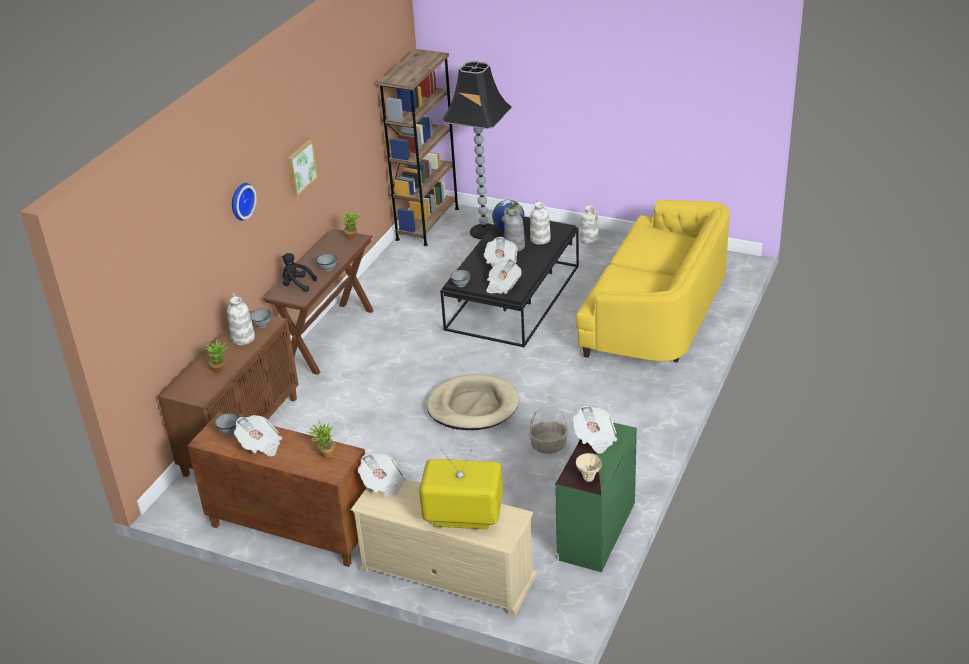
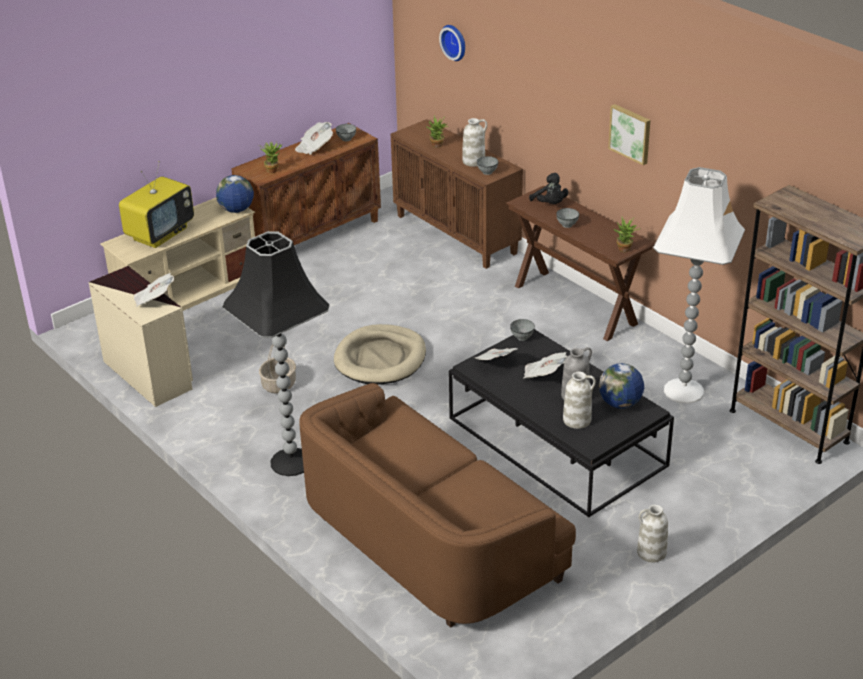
camera: 115 degrees right, 0 degrees up
wall clock [232,183,257,221] -> wall clock moved to [439,25,465,61]
black plush toy [282,253,317,292] -> black plush toy turned 105 degrees clockwise [529,173,568,204]
newspaper [358,453,406,498] -> globe [216,175,254,213]
black floor lamp [442,61,512,239] -> black floor lamp moved to [222,231,330,476]
green dresser [555,422,637,572] -> beige dresser [89,266,193,407]
yellow sofa [576,200,730,363] -> brown sofa [299,383,576,628]
beige vase [576,453,602,482] -> none
none -> white floor lamp [653,167,745,404]

